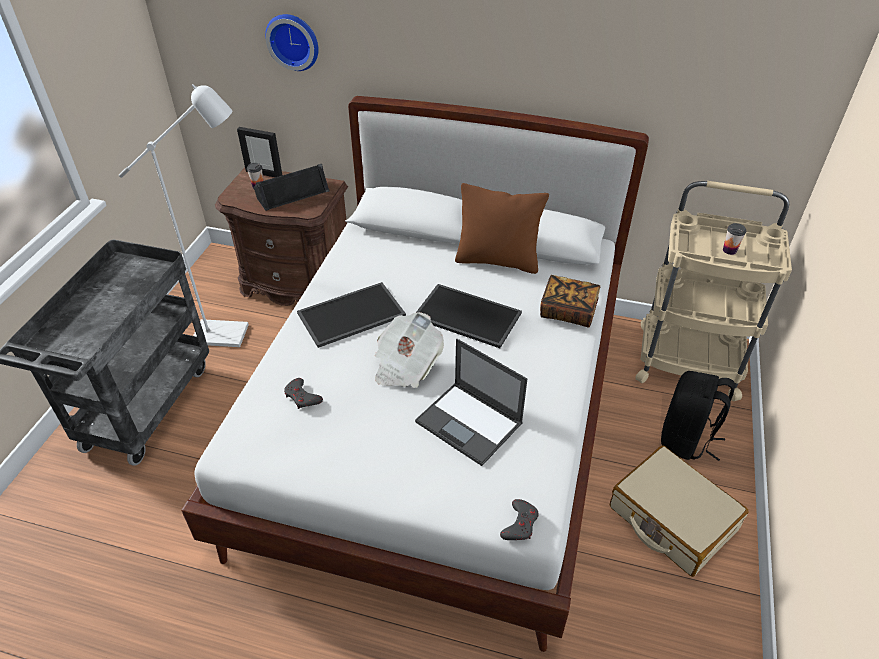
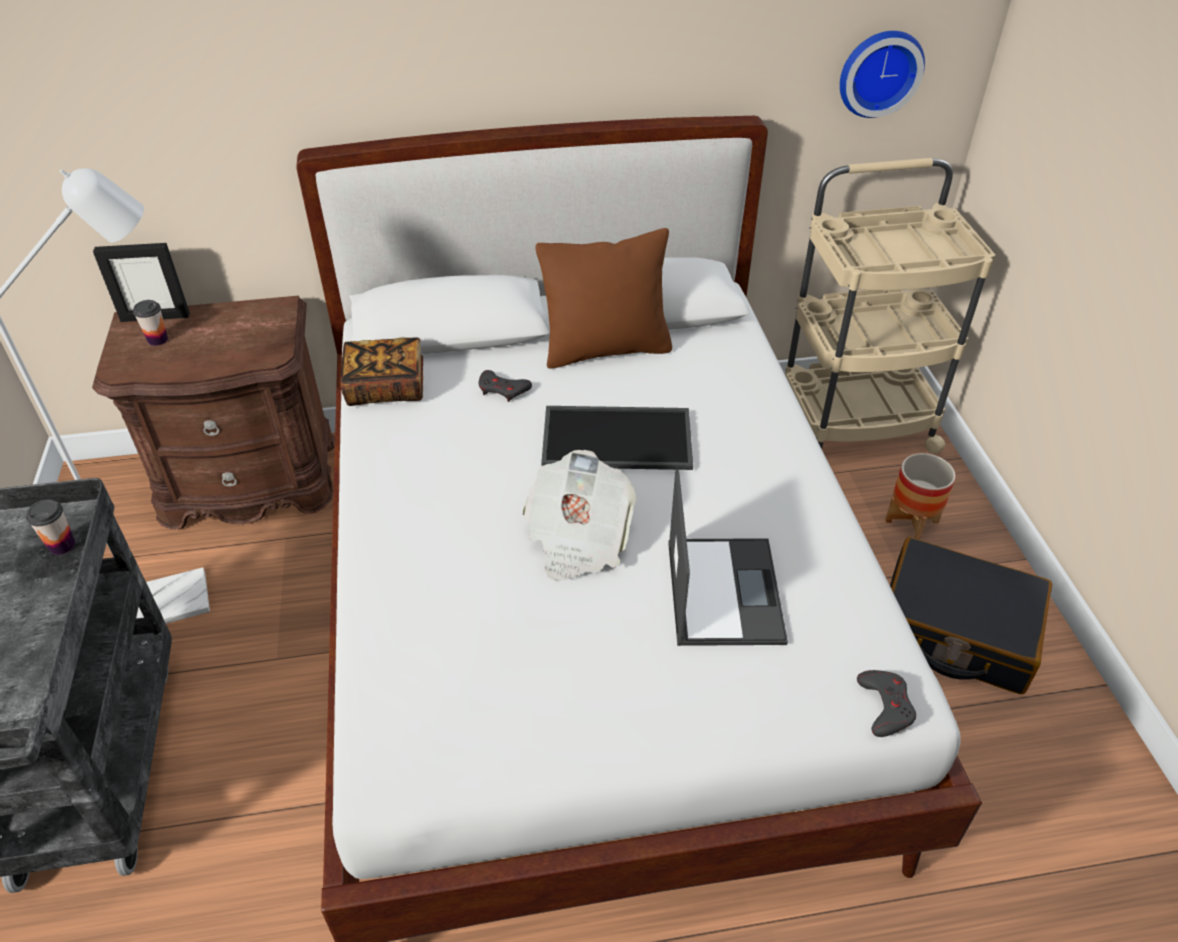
camera: 25 degrees left, 0 degrees up
black speaker [253,164,329,211] -> none
wall clock [265,14,319,71] -> wall clock moved to [840,31,925,118]
grey game controller [284,378,323,409] -> grey game controller moved to [479,370,532,402]
tray [297,282,406,348] -> none
laptop [415,339,527,466] -> laptop turned 105 degrees counterclockwise [668,469,788,646]
book [540,275,600,327] -> book moved to [340,337,423,406]
beige suitcase [610,445,749,577] -> black suitcase [890,537,1052,694]
black backpack [661,371,735,461] -> planter [885,453,955,540]
cup [723,223,746,255] -> cup moved to [26,499,75,555]

